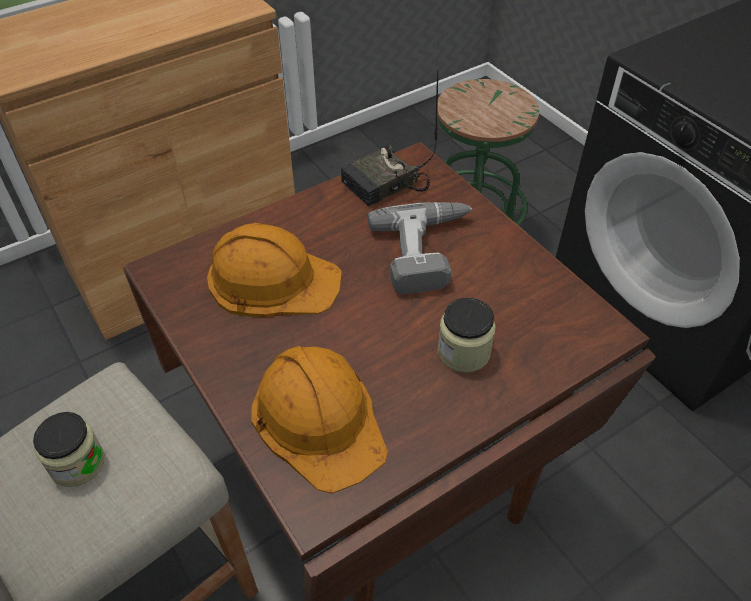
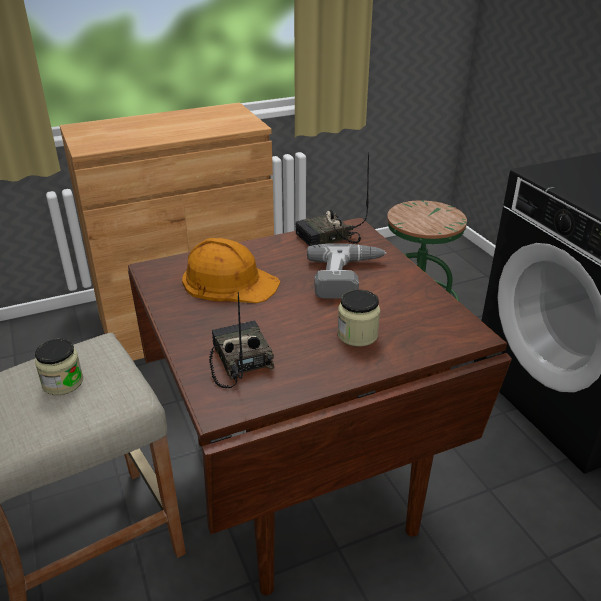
camera: 10 degrees right, 15 degrees down
orange hard hat [251,346,388,494] -> radio [209,292,274,388]

